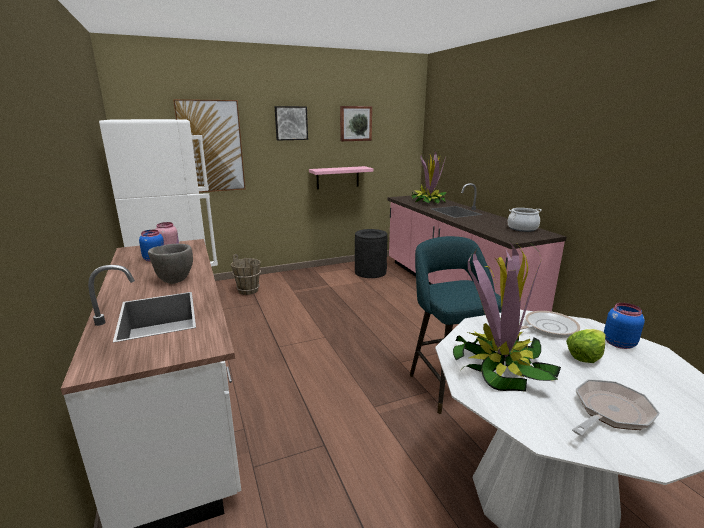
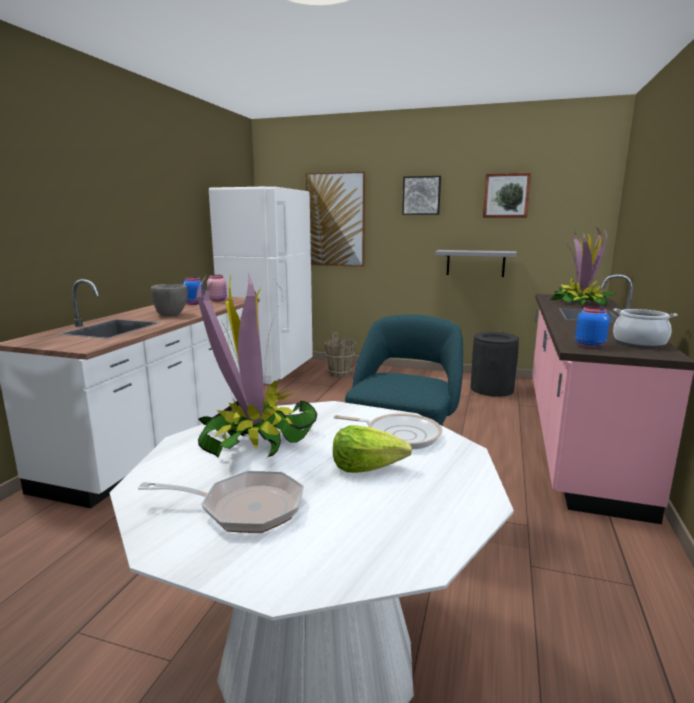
camera: 40 degrees right, 5 degrees down
pink shelf [309,166,373,189] -> grey shelf [435,250,517,277]
blue jar [604,303,645,349] -> blue jar moved to [575,306,610,348]

